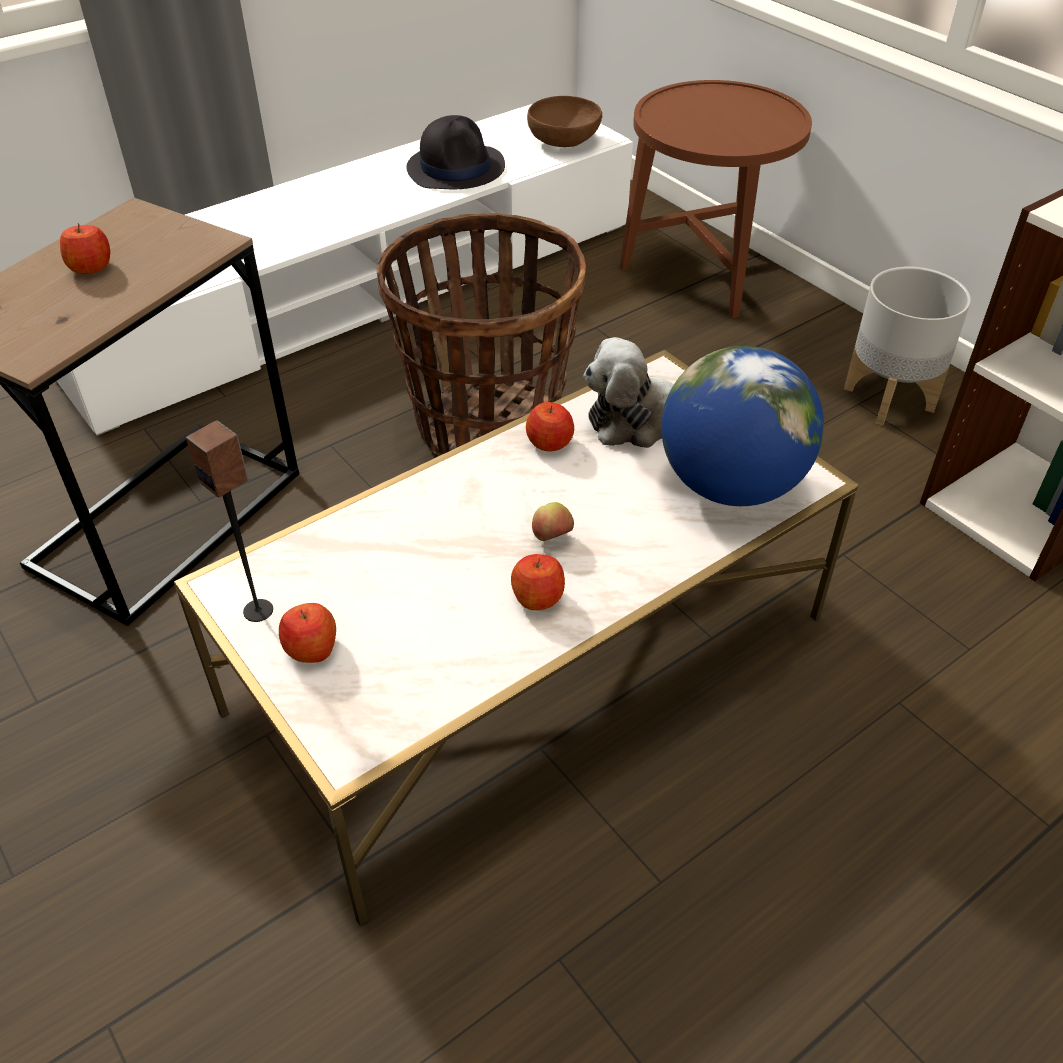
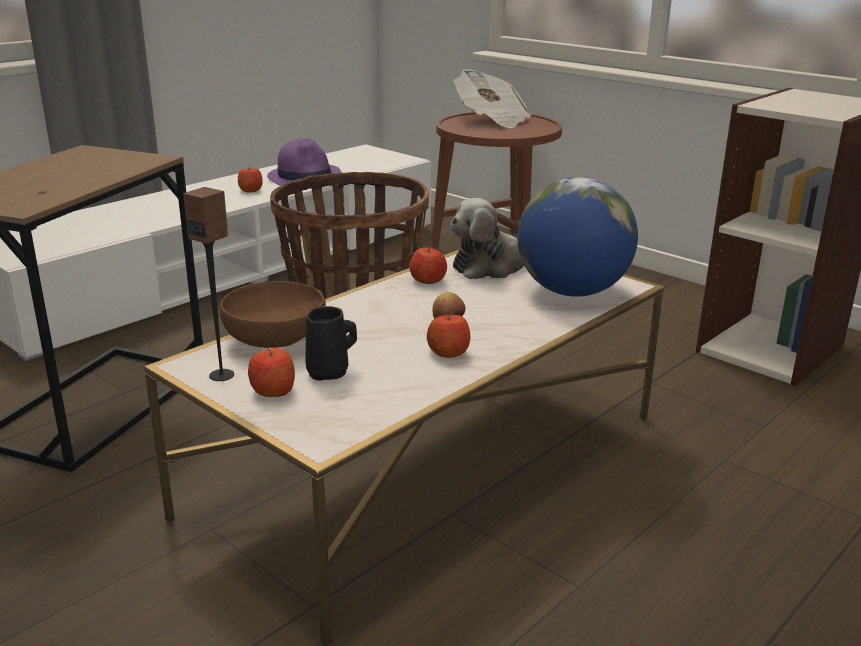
camera: 10 degrees left, 20 degrees down
apple [60,223,110,274] -> apple moved to [238,165,263,192]
black hat [406,115,505,189] -> purple hat [267,139,341,185]
brown bowl [527,96,603,147] -> brown bowl moved to [220,281,326,348]
grey planter [844,267,971,425] -> none
none -> black mug [306,306,357,381]
none -> newspaper [454,69,531,128]

